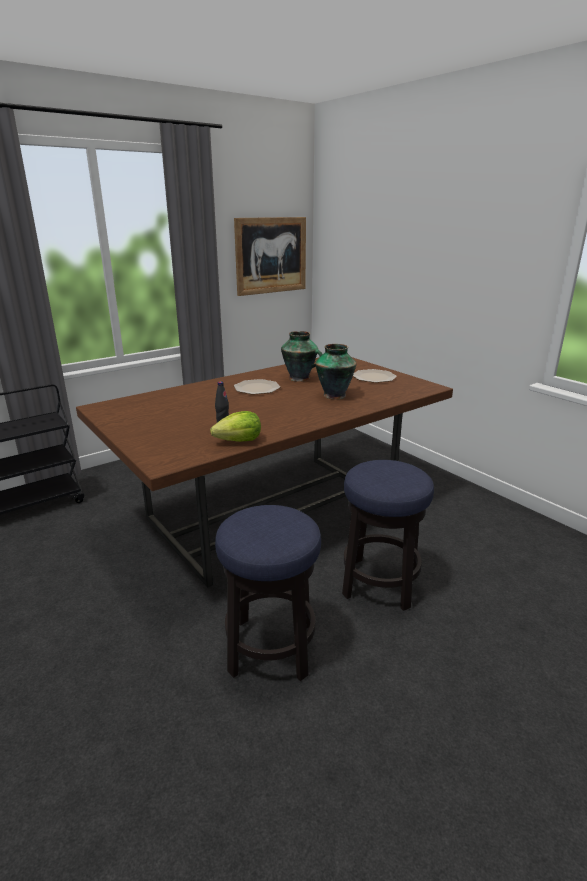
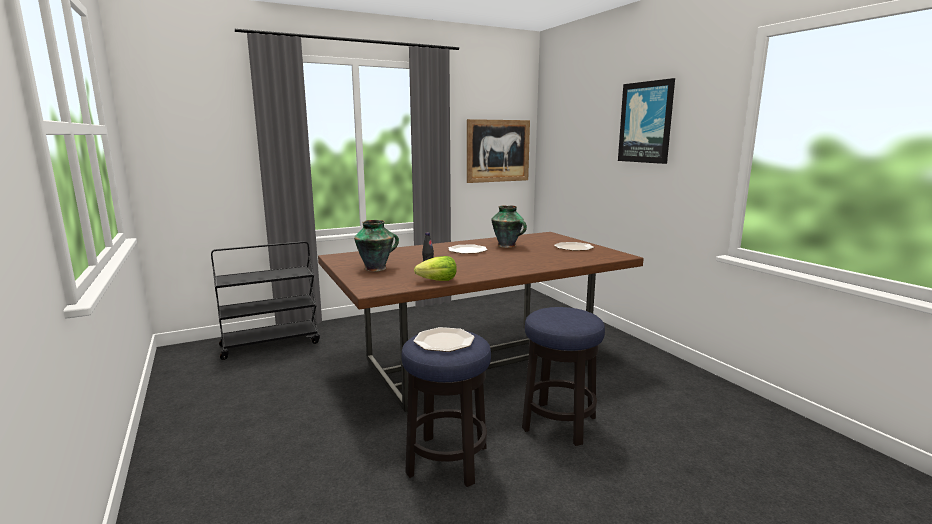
camera: 10 degrees right, 10 degrees down
vase [315,344,357,399] -> vase moved to [354,220,399,272]
none -> plate [413,327,474,352]
none -> picture [618,78,675,164]

